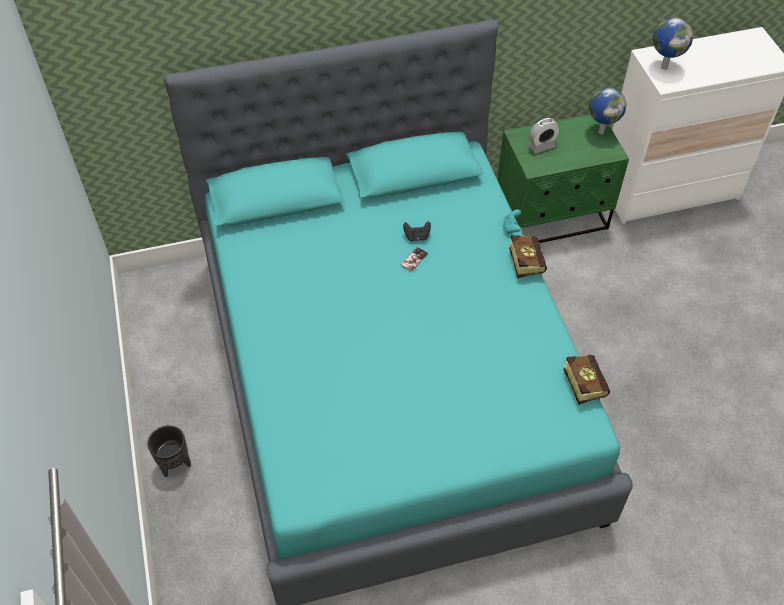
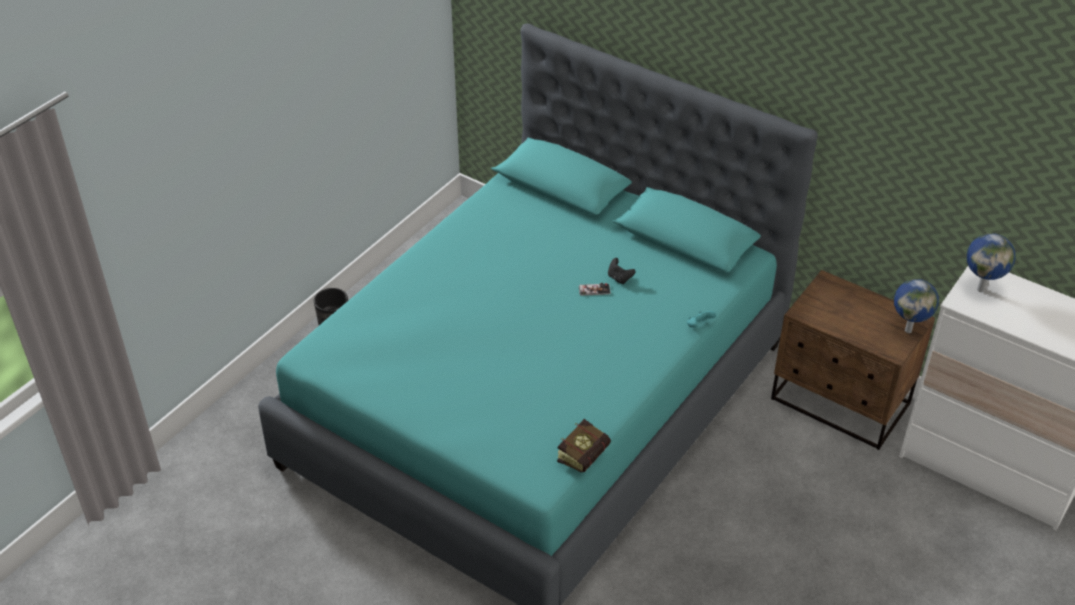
camera: 50 degrees right, 10 degrees down
green nightstand [497,114,629,243] -> brown nightstand [771,270,935,450]
book [509,235,547,278] -> none
alarm clock [528,118,559,153] -> none

